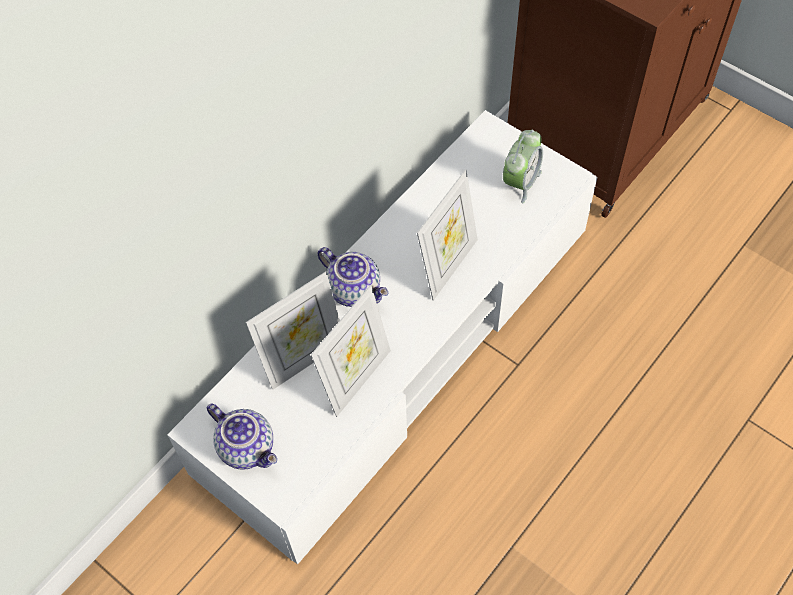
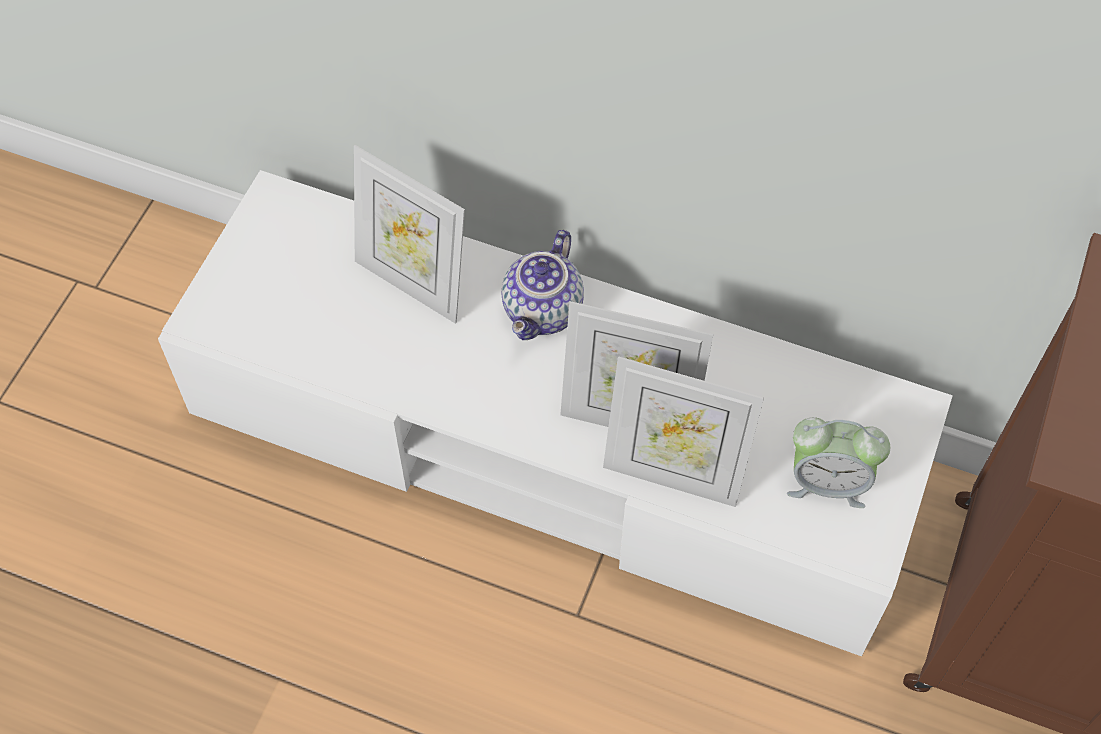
camera: 70 degrees right, 0 degrees up
teapot [207,403,277,470] -> none
picture frame [311,285,391,417] -> picture frame moved to [603,356,764,507]

